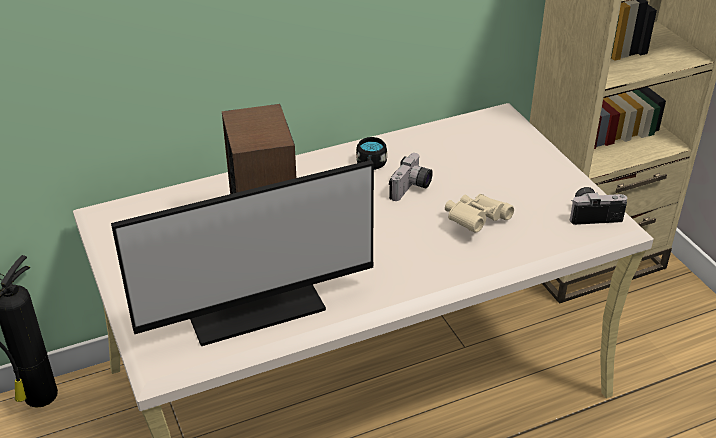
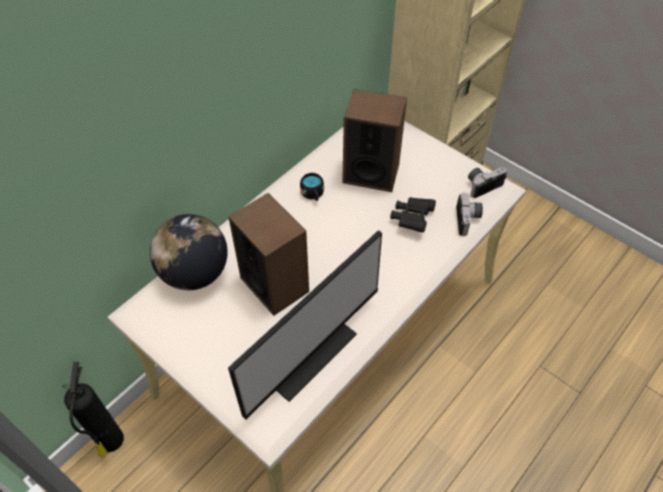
camera: 25 degrees left, 15 degrees up
camera [389,153,433,201] -> camera moved to [456,192,483,236]
beige binoculars [445,194,514,233] -> black binoculars [390,197,436,233]
none -> globe [150,214,228,290]
none -> speaker [342,89,407,192]

